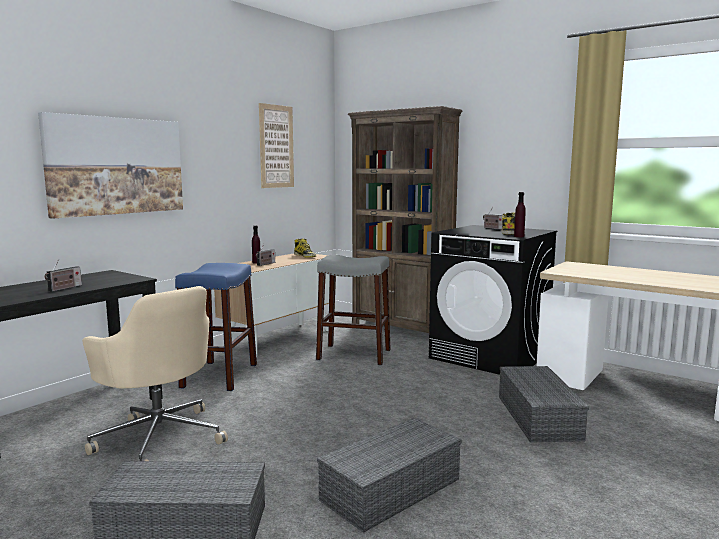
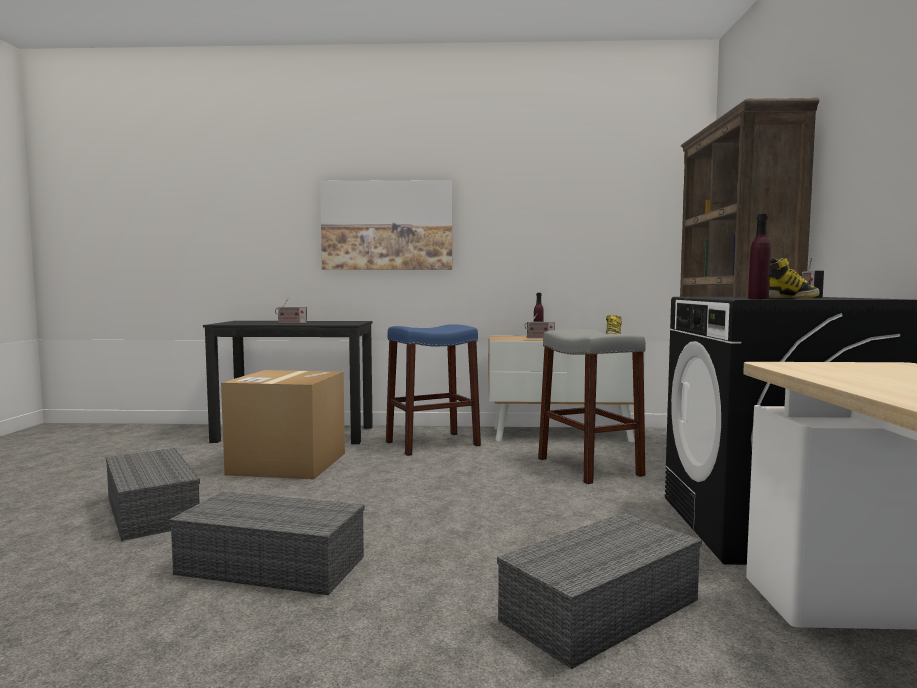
camera: 55 degrees right, 5 degrees down
beige office chair [82,286,228,461] -> cardboard box [221,370,345,480]
picture [259,103,294,188] -> none

